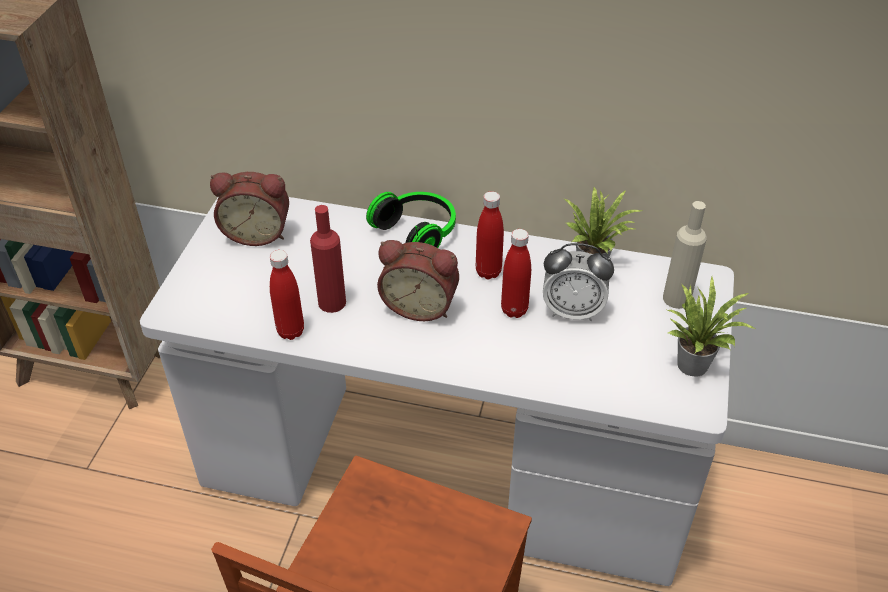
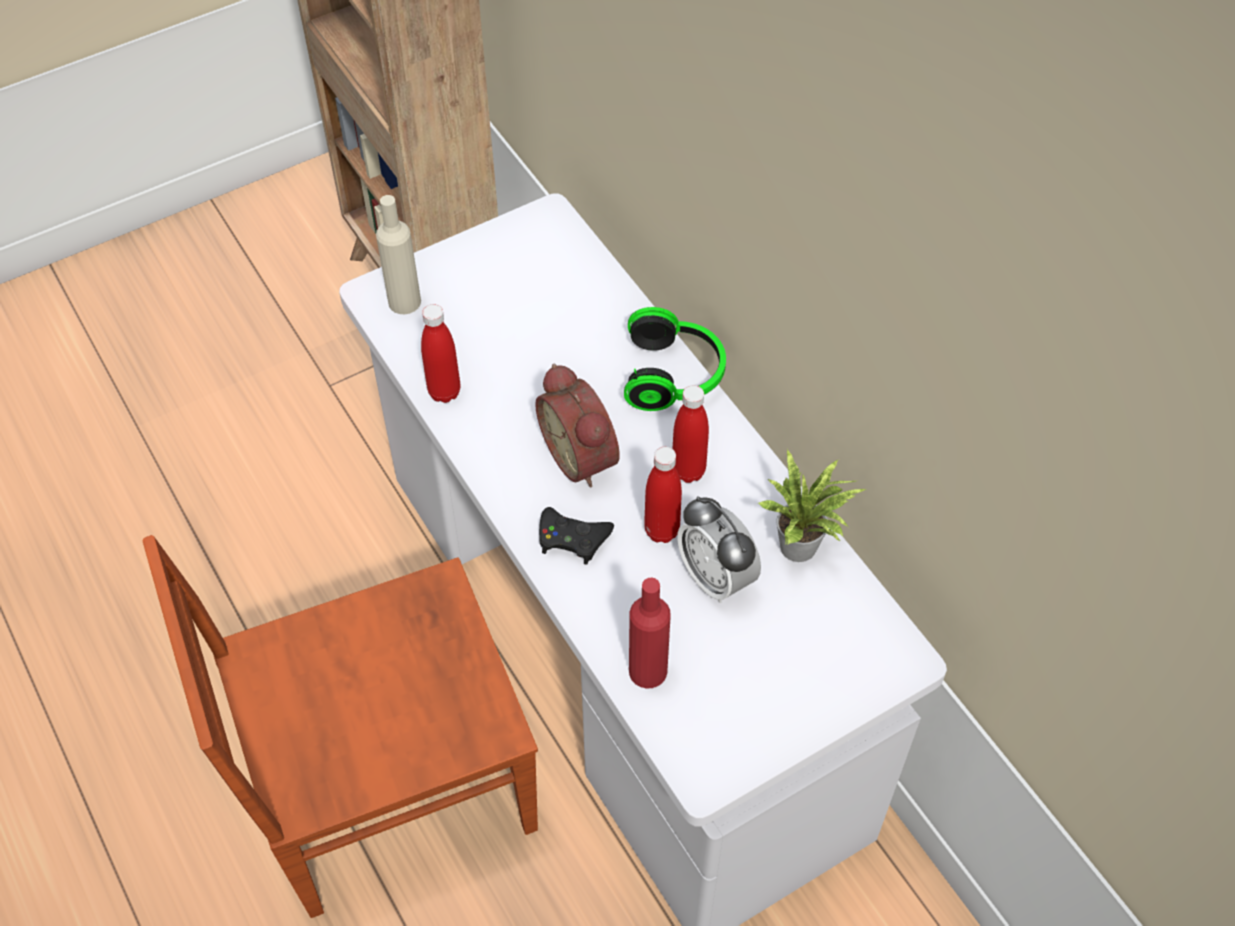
camera: 45 degrees right, 10 degrees up
alarm clock [210,172,289,246] -> none
red bottle [310,205,346,313] -> red bottle moved to [629,578,671,689]
beige bottle [663,201,707,309] -> beige bottle moved to [376,195,421,314]
potted plant [668,276,757,376] -> none
none -> black game controller [539,507,614,565]

